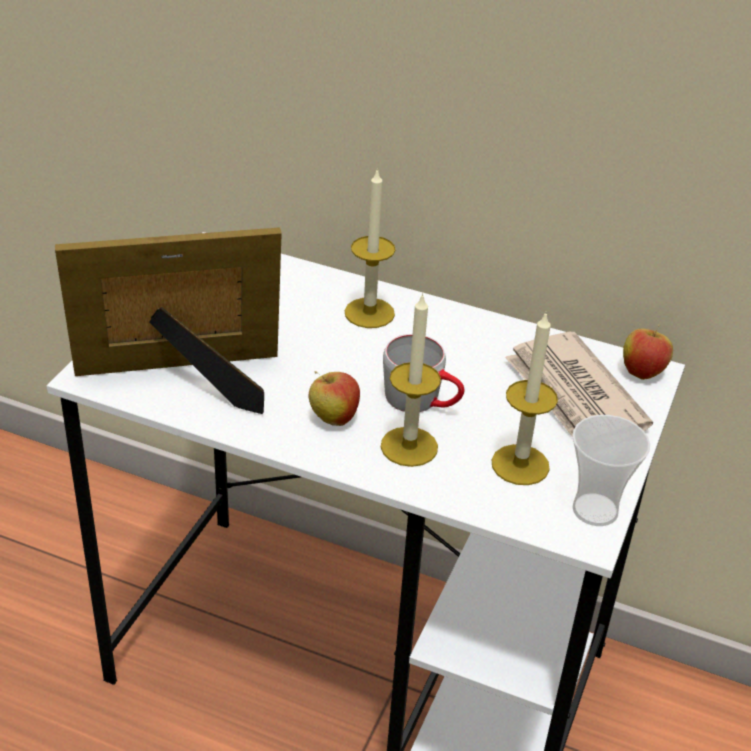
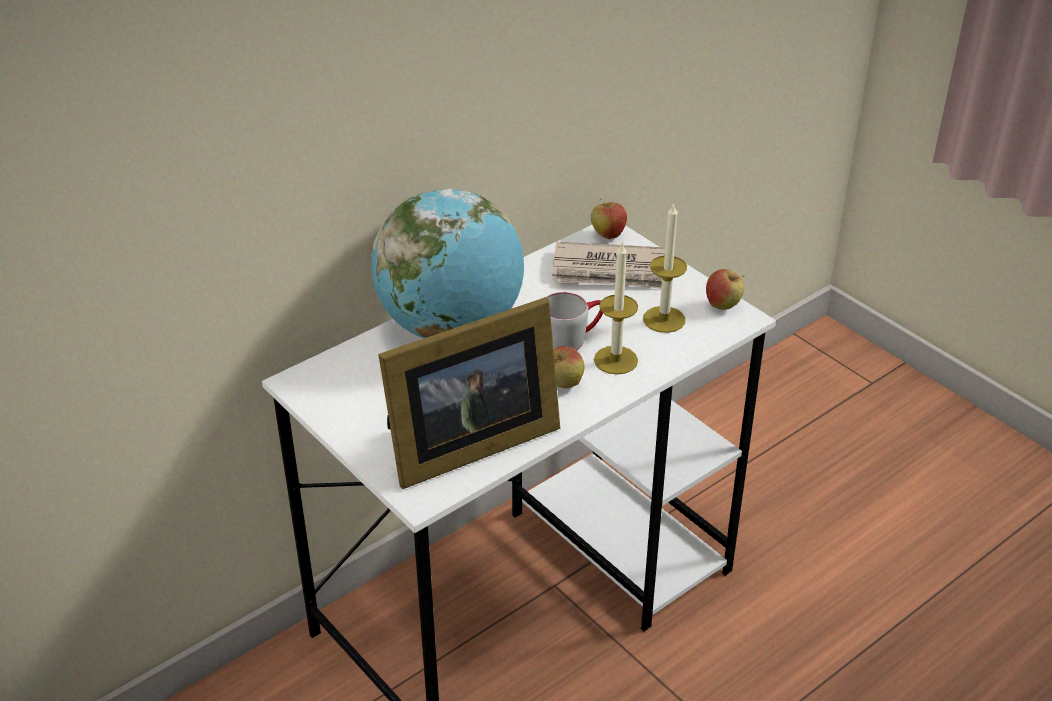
camera: 60 degrees left, 0 degrees up
picture frame [55,228,282,414] -> picture frame turned 135 degrees counterclockwise [378,297,560,489]
candle [345,168,395,328] -> globe [371,189,524,338]
cup [572,415,650,526] -> apple [706,269,745,310]

